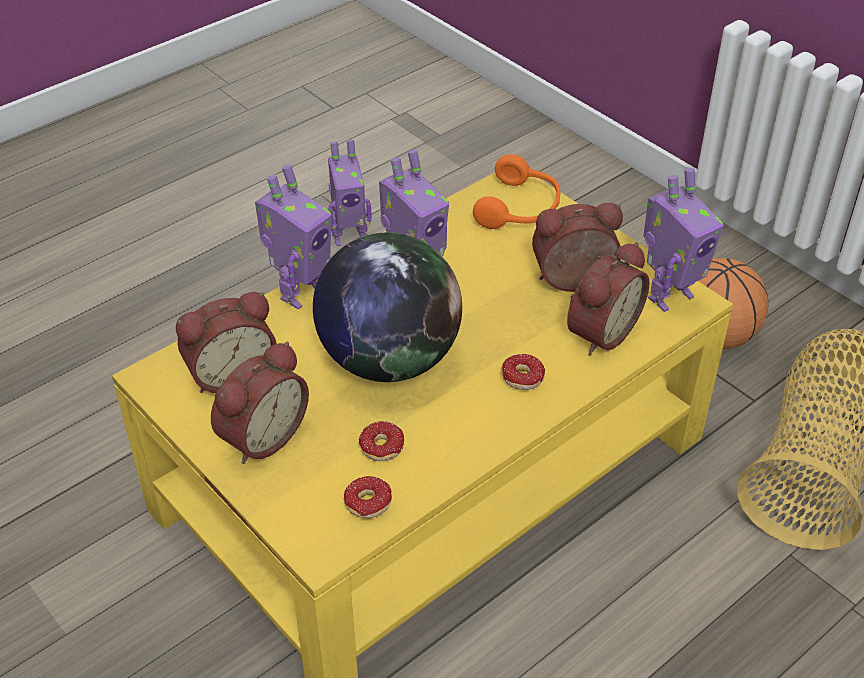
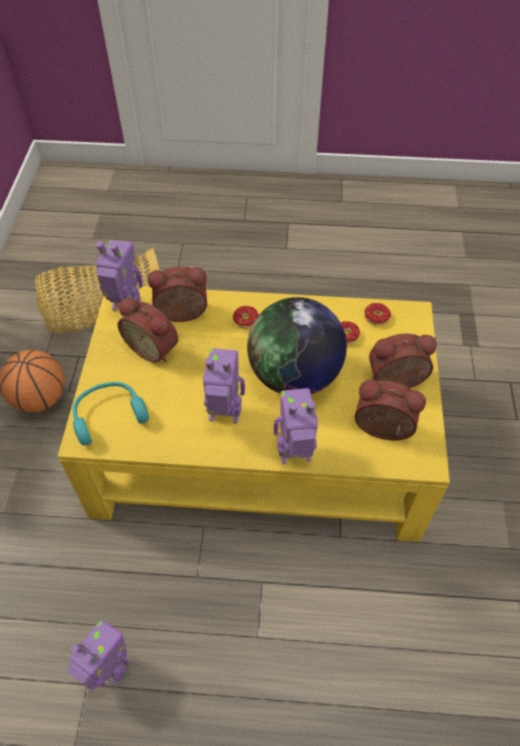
camera: 135 degrees left, 10 degrees up
orange headphones [473,154,560,229] -> turquoise headphones [73,382,149,446]

